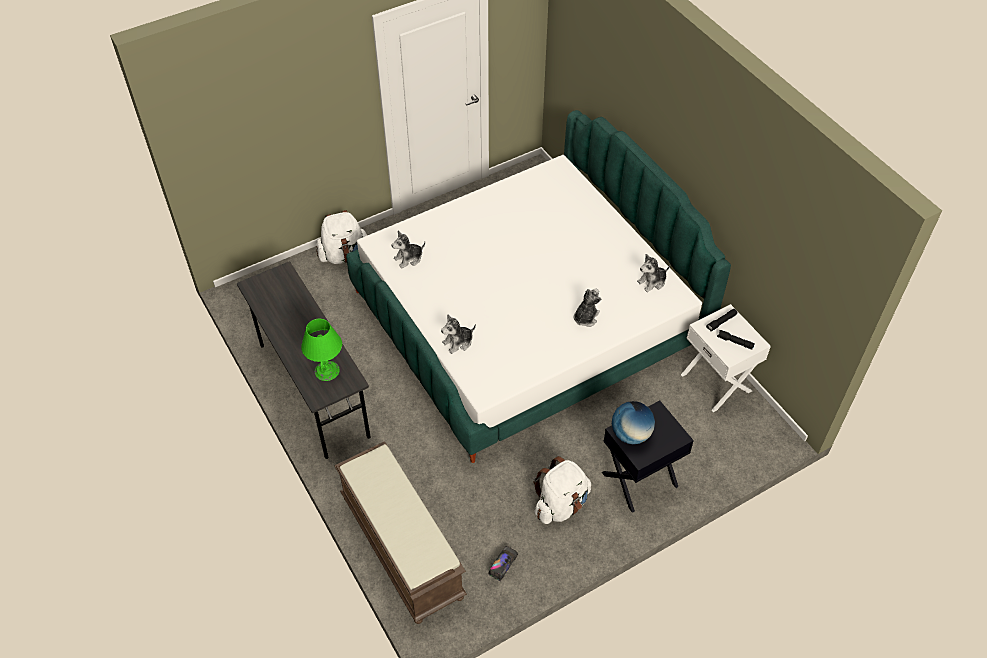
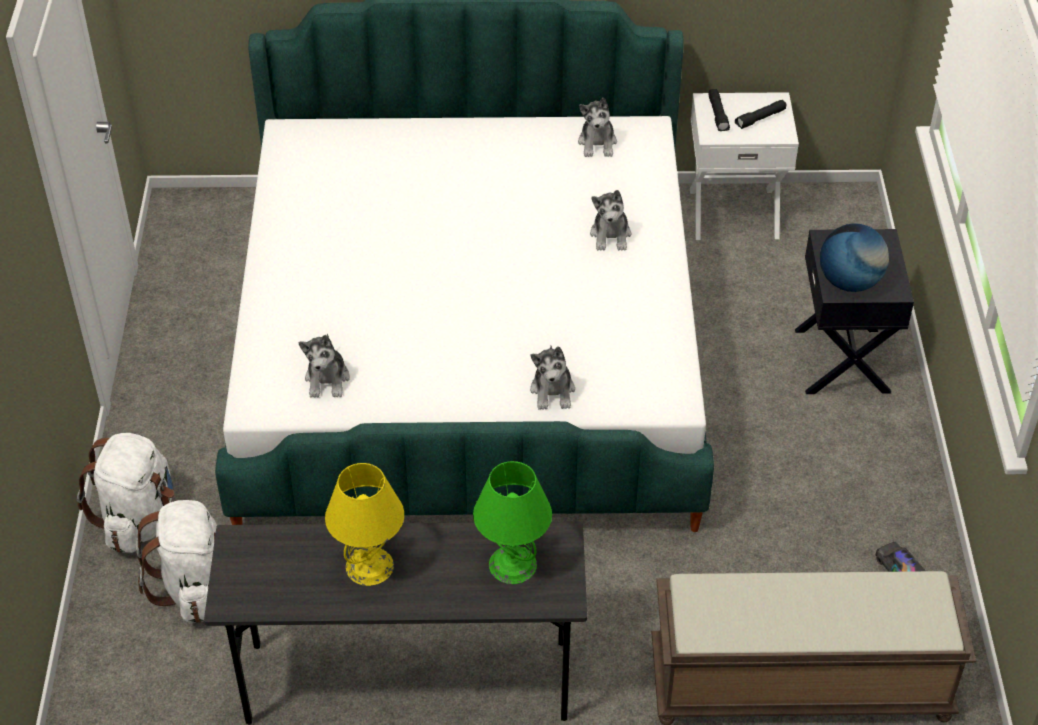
camera: 60 degrees left, 5 degrees down
white backpack [533,456,591,524] -> white backpack moved to [136,500,218,623]
plush toy [574,288,602,327] -> plush toy turned 150 degrees counterclockwise [590,190,631,250]
none -> yellow table lamp [325,463,404,586]

